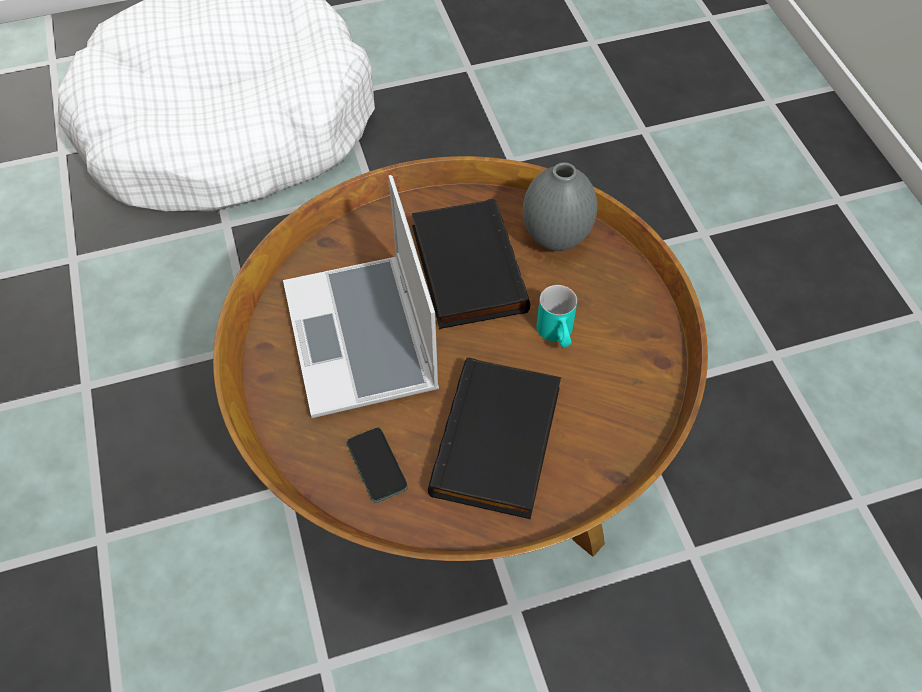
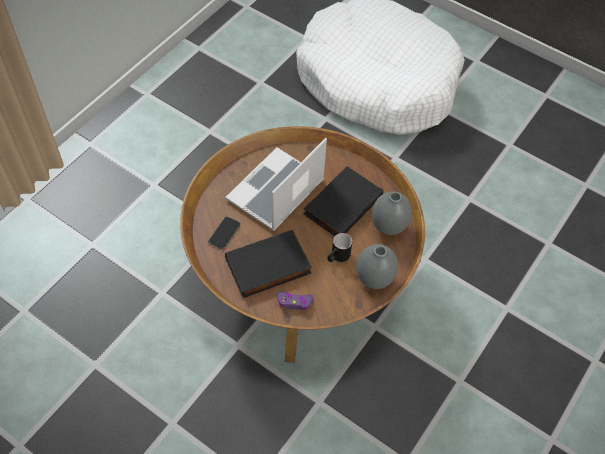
camera: 50 degrees right, 0 degrees up
turquoise mug [537,285,577,348] -> black mug [327,233,352,262]
none -> purple game controller [277,291,313,310]
none -> grey vase [356,244,398,289]

